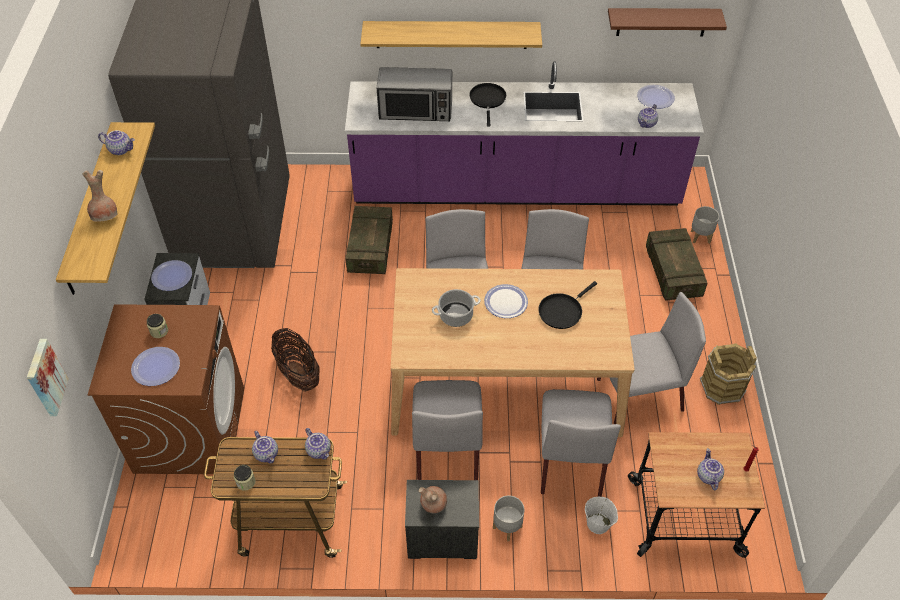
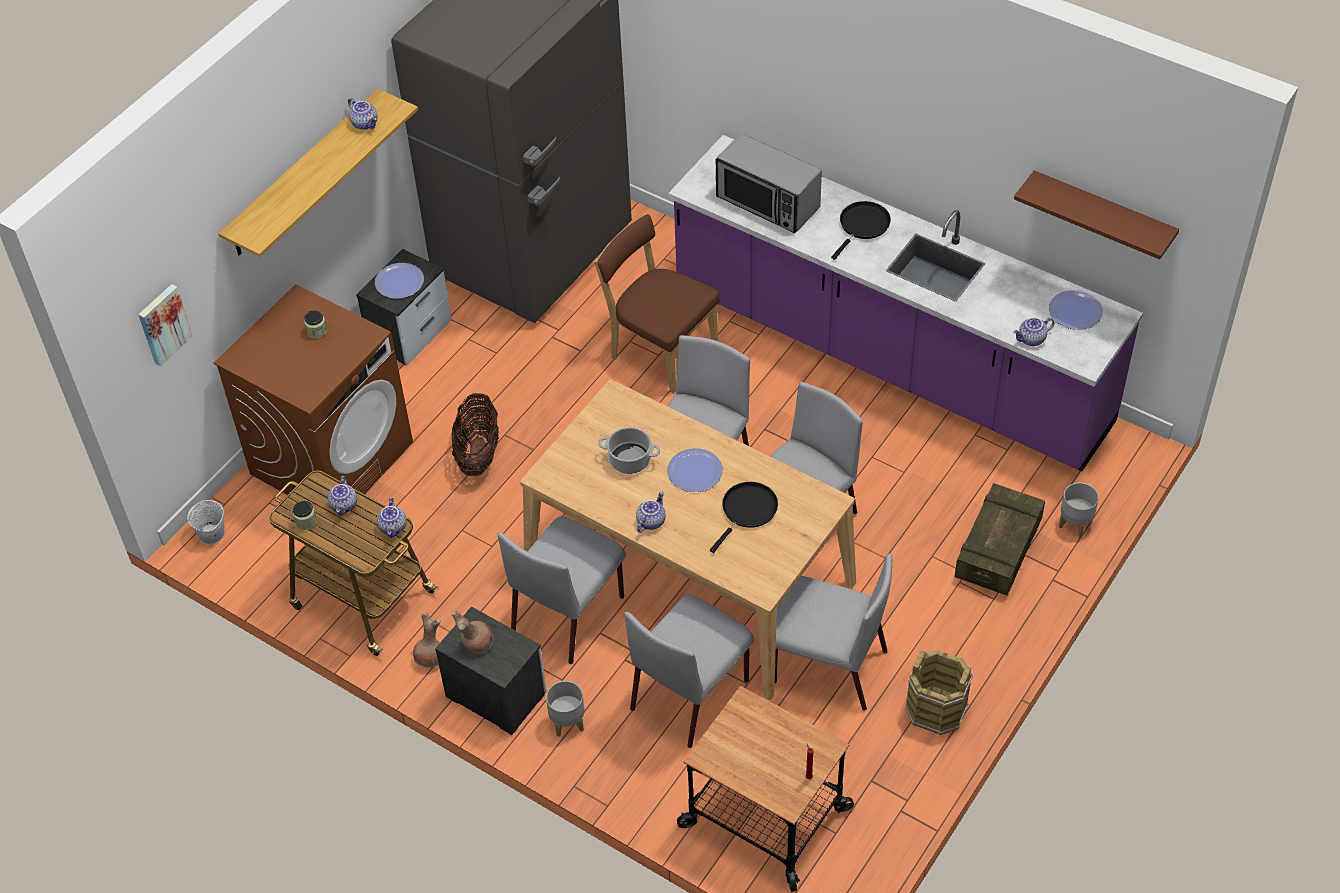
camera: 35 degrees right, 0 degrees up
brown vase [83,170,118,222] -> brown vase moved to [413,612,441,668]
plate [131,347,180,386] -> none
crate [346,206,393,274] -> brown chair [594,214,720,394]
shelf [361,21,542,49] -> none
black frying pan [538,281,597,329] -> black frying pan turned 135 degrees clockwise [710,482,778,553]
white bucket [585,497,618,534] -> white bucket moved to [187,500,225,544]
teapot [697,448,724,490] -> teapot moved to [636,492,666,533]

